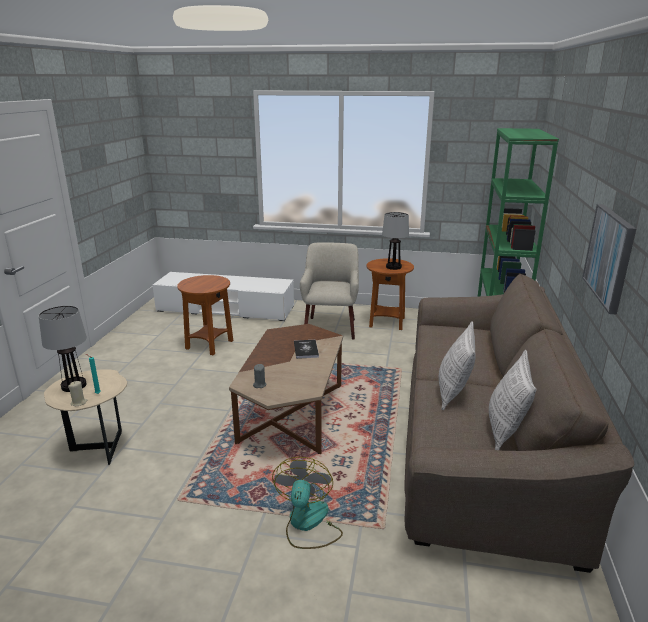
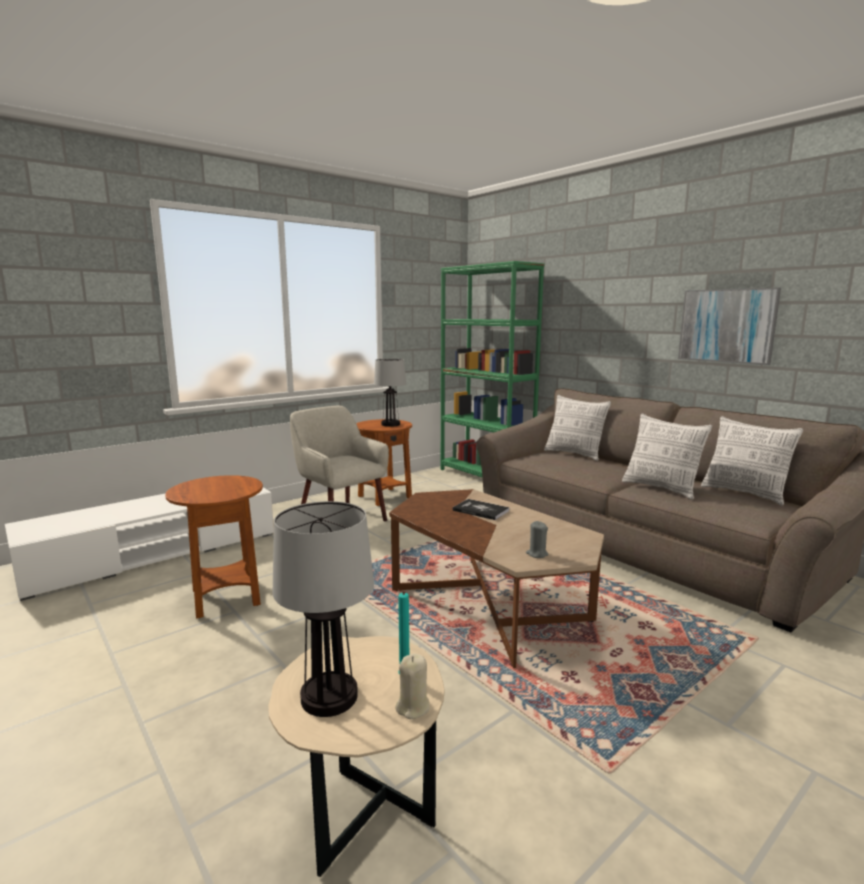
camera: 50 degrees left, 10 degrees down
fan [272,457,343,549] -> none
none -> pillow [544,395,611,461]

